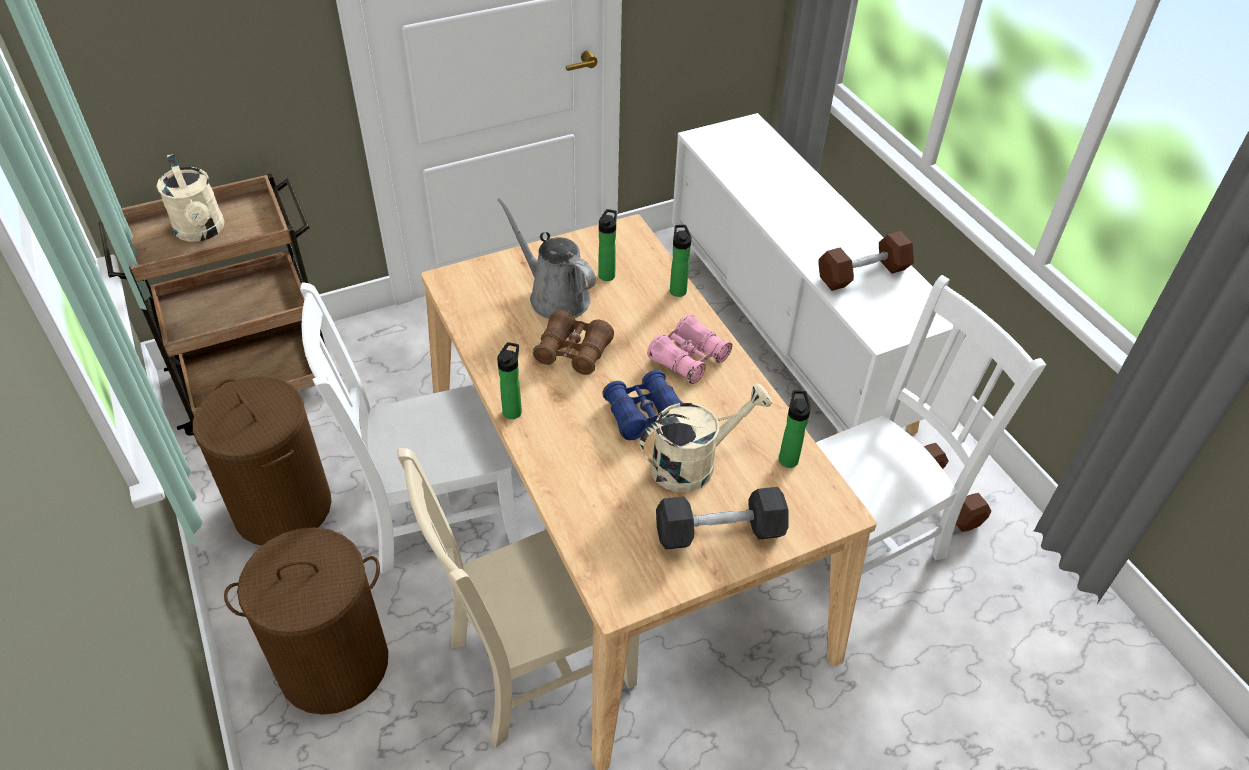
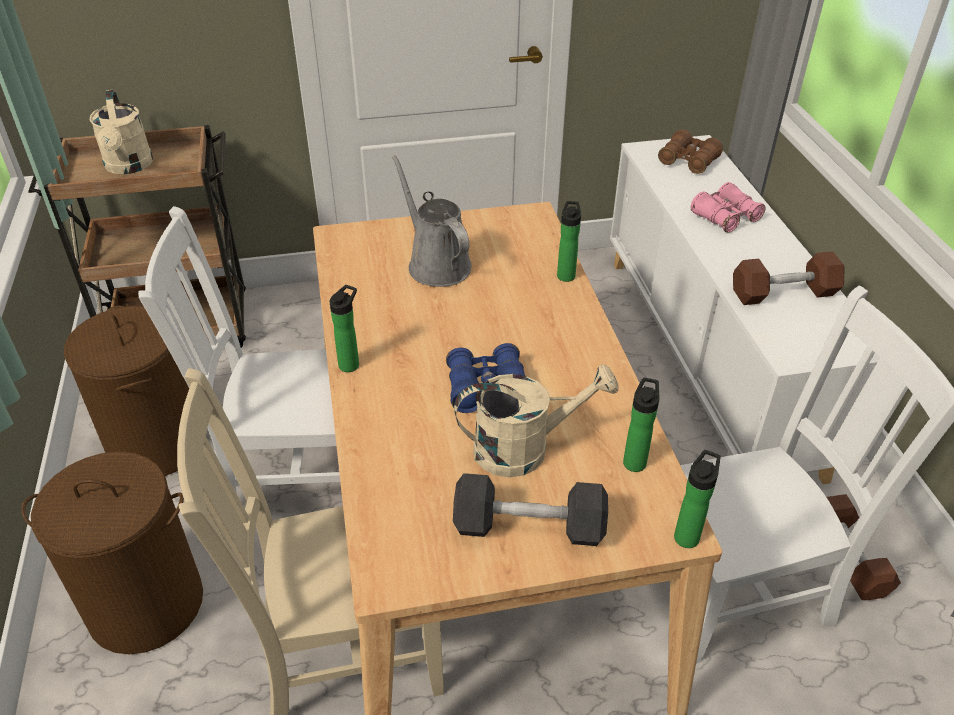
camera: 15 degrees right, 5 degrees down
brown binoculars [533,310,614,375] -> brown binoculars moved to [658,130,723,174]
bottle [598,209,617,281] -> bottle moved to [674,450,721,548]
pink binoculars [647,314,732,384] -> pink binoculars moved to [691,182,766,233]

